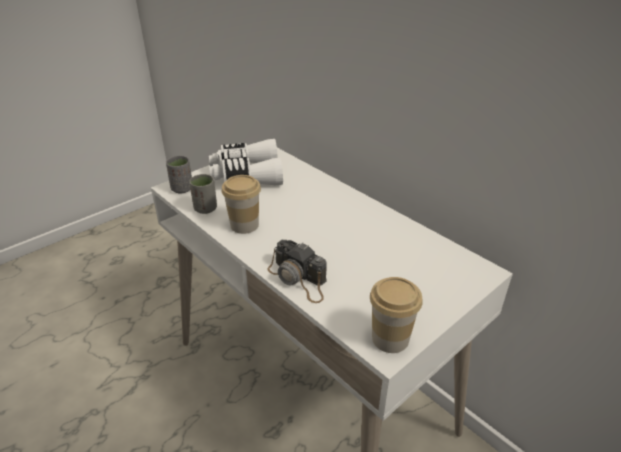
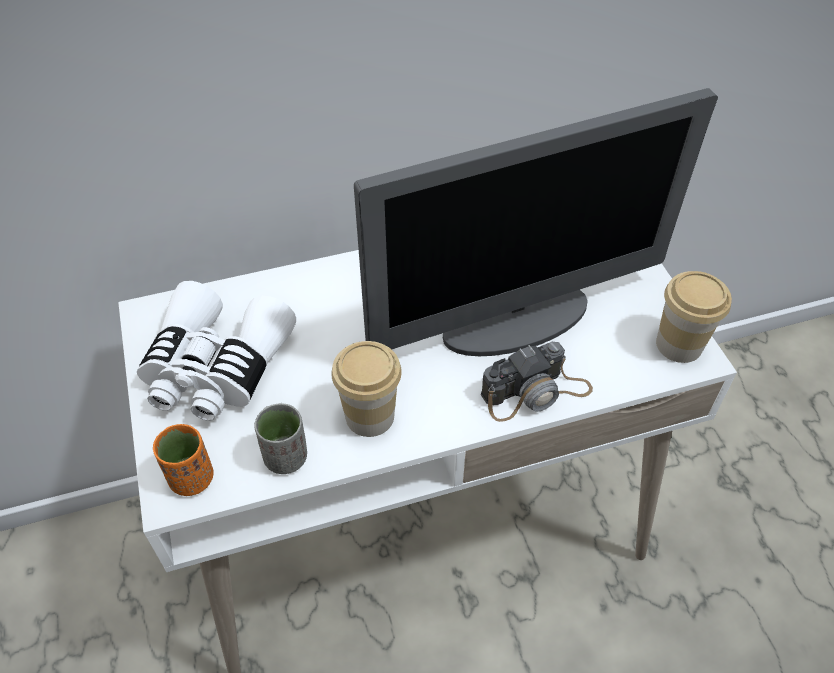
camera: 65 degrees left, 15 degrees up
grey cup [166,156,192,193] -> orange cup [153,424,214,496]
none -> monitor [354,88,718,356]

